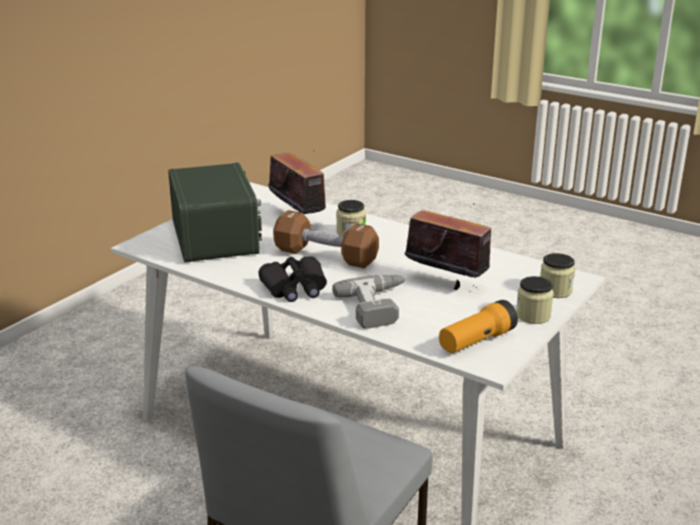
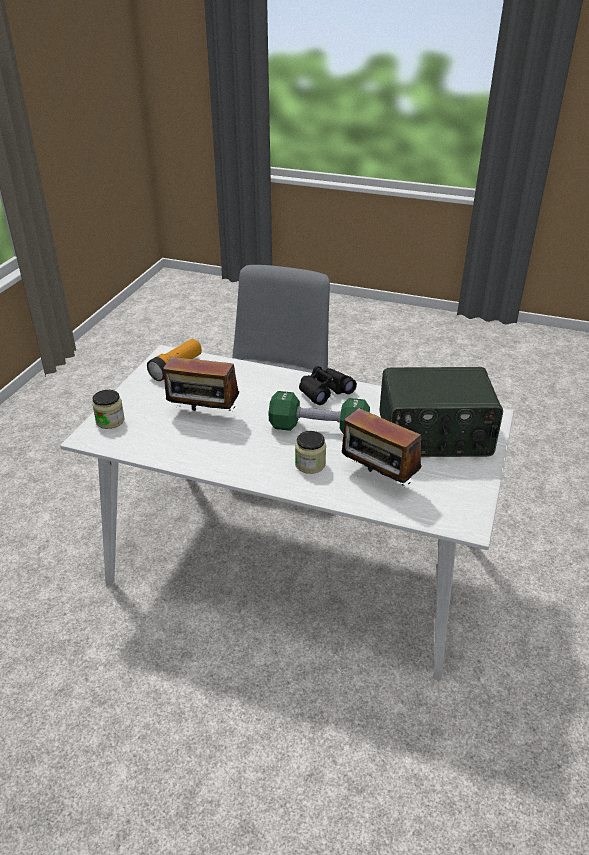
camera: 165 degrees right, 10 degrees up
radio [168,163,262,263] -> radio turned 60 degrees counterclockwise [380,367,503,457]
brown dumbbell [273,210,379,268] -> green dumbbell [269,391,370,433]
power drill [332,275,406,329] -> none
jar [516,276,554,324] -> none

